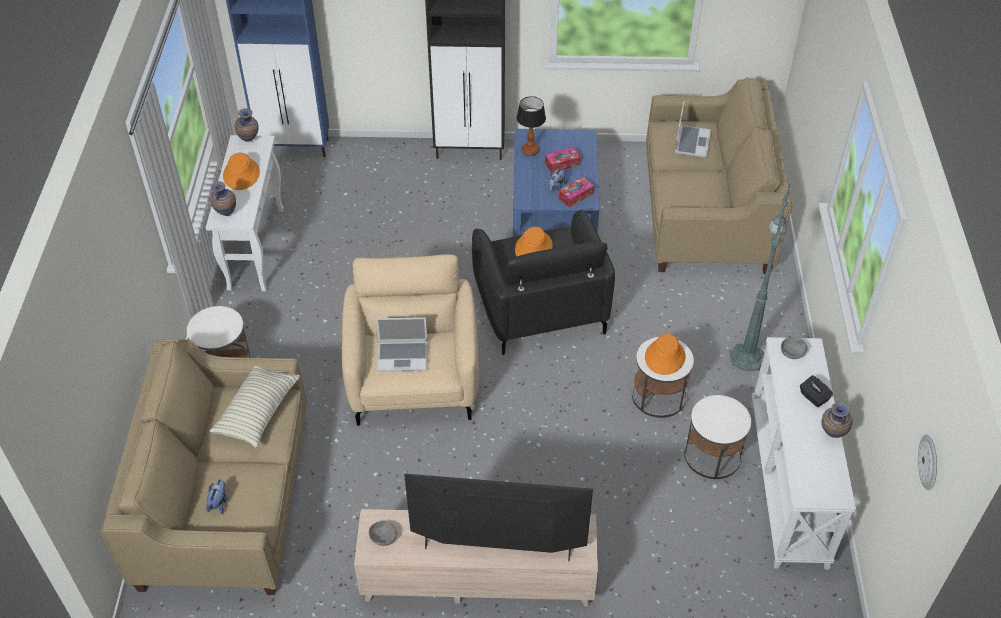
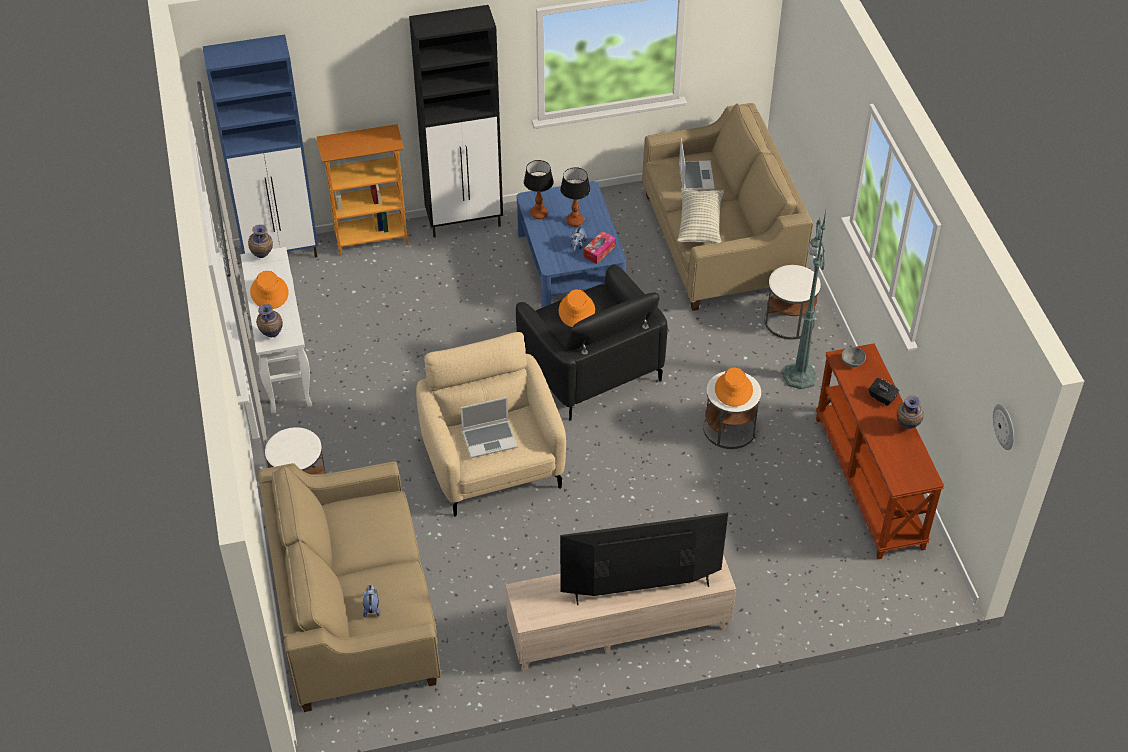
camera: 15 degrees left, 0 degrees up
pillow [210,365,300,448] -> pillow moved to [677,188,724,243]
grey bowl [369,521,397,546] -> none
tissue box [545,147,581,173] -> table lamp [560,167,590,227]
white side table [684,395,751,479] -> white side table moved to [764,265,821,340]
white console table [751,337,856,570] -> brown console table [816,343,944,559]
none -> bookcase [316,124,408,256]

